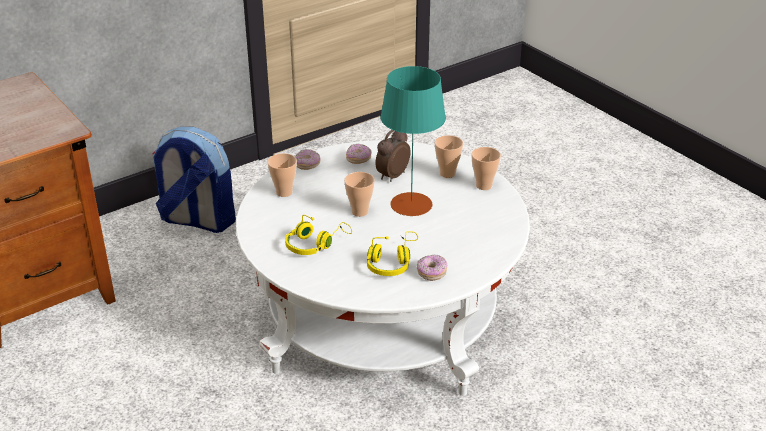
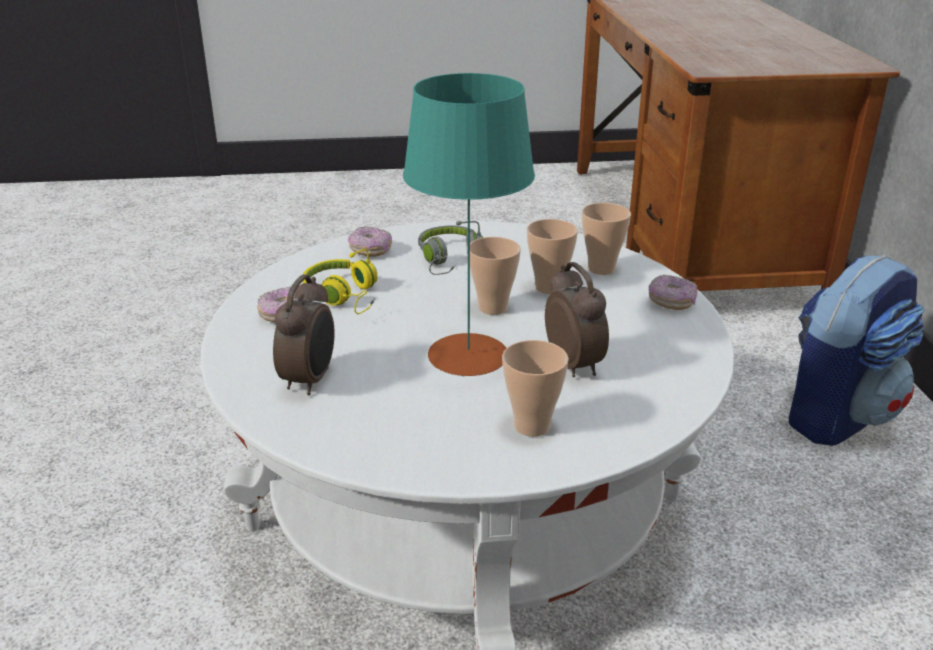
camera: 120 degrees right, 5 degrees down
yellow headphones [285,215,352,255] -> grey headphones [418,221,483,275]
donut [346,144,372,164] -> donut moved to [348,226,392,257]
cup [472,147,501,190] -> cup moved to [527,219,578,294]
none -> alarm clock [273,274,335,395]

